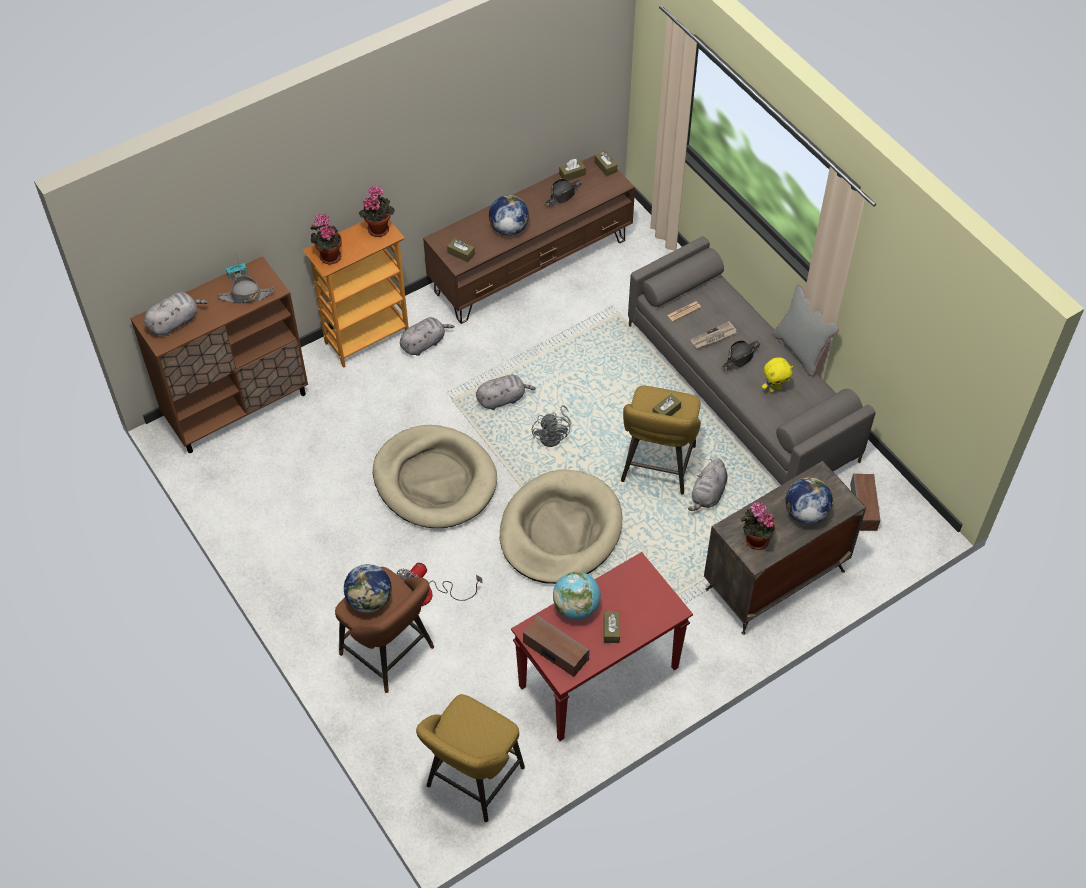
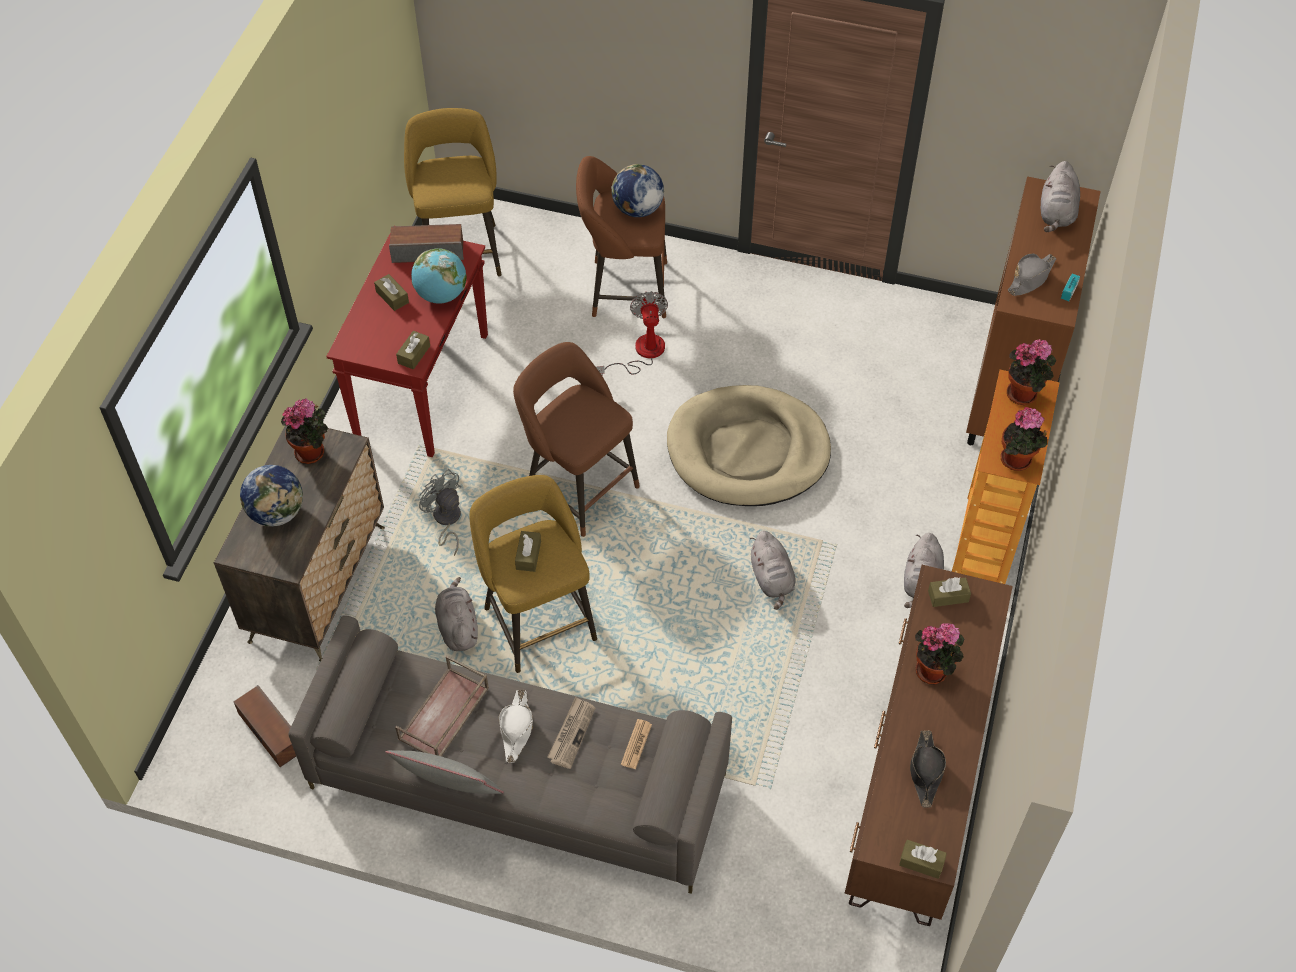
camera: 140 degrees right, 0 degrees up
grey plush toy [476,375,536,410] -> grey plush toy turned 45 degrees counterclockwise [750,531,795,610]
globe [489,195,529,236] -> potted plant [915,623,964,684]
beige dog bed [500,469,622,584] -> brown stool [513,342,640,537]
grey fan [532,405,571,447] -> grey fan moved to [419,469,462,556]
brown tissue box [559,159,586,181] -> brown tissue box moved to [396,331,430,369]
black hat [722,340,760,371] -> white hat [498,690,533,763]
yellow plush toy [762,357,793,393] -> brown tray [395,656,489,756]

